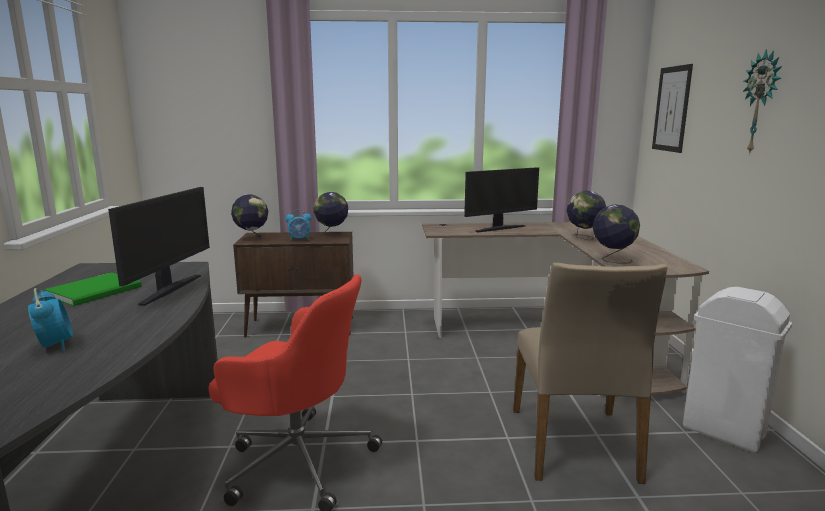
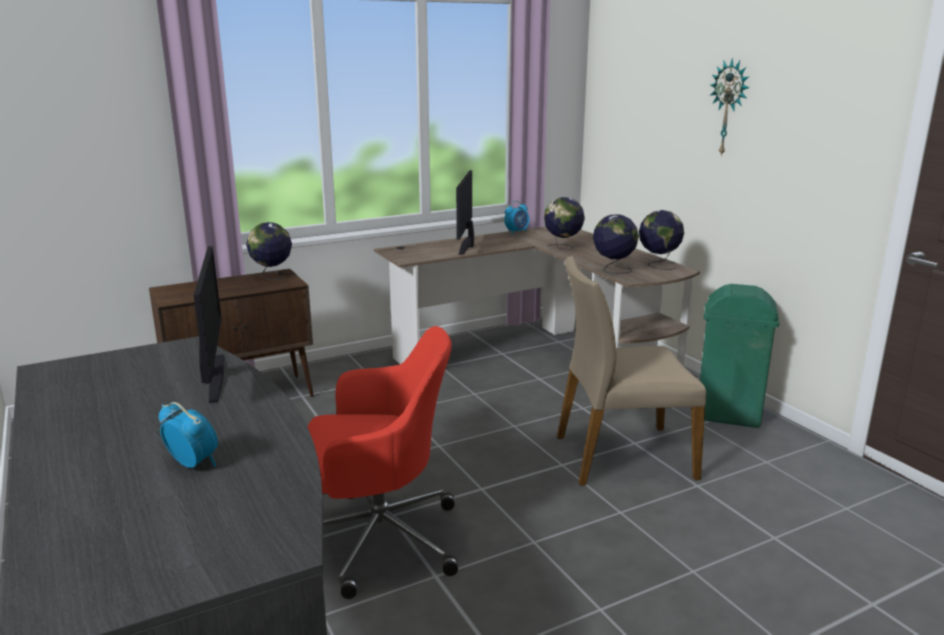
camera: 25 degrees left, 5 degrees up
green book [44,273,142,306] -> none
globe [231,194,268,243] -> globe moved to [639,210,684,270]
alarm clock [286,209,312,241] -> alarm clock moved to [504,201,529,234]
monitor [464,167,539,232] -> monitor turned 150 degrees clockwise [456,170,474,255]
beige chair [513,263,667,484] -> beige chair turned 105 degrees clockwise [557,256,706,486]
picture [652,64,693,153] -> none
white trash can [683,287,792,453] -> green trash can [700,284,779,428]

